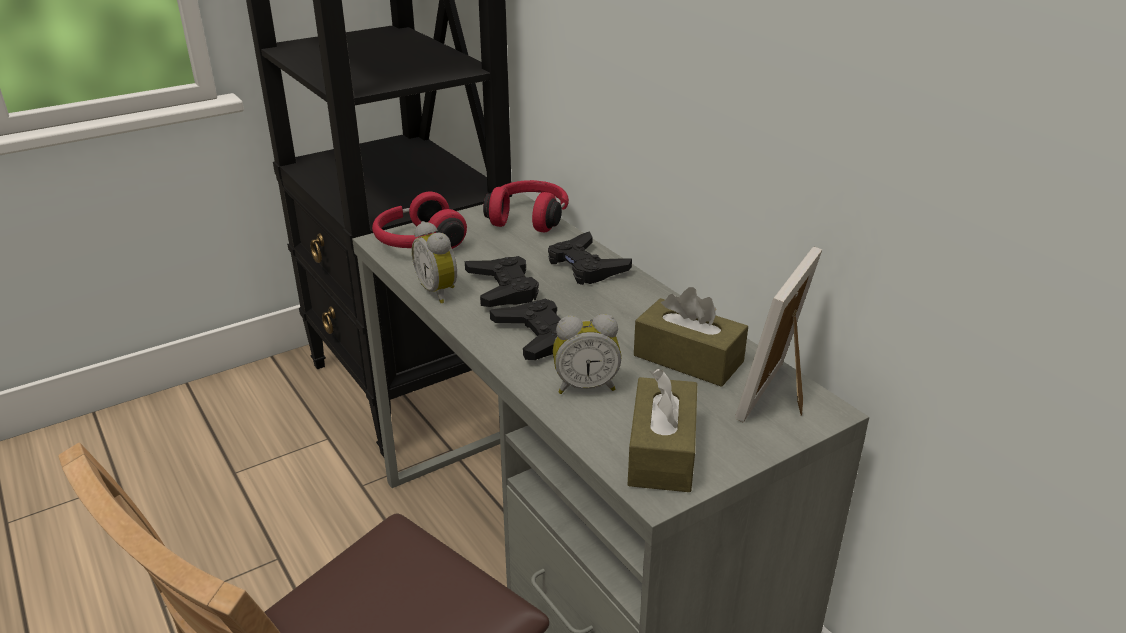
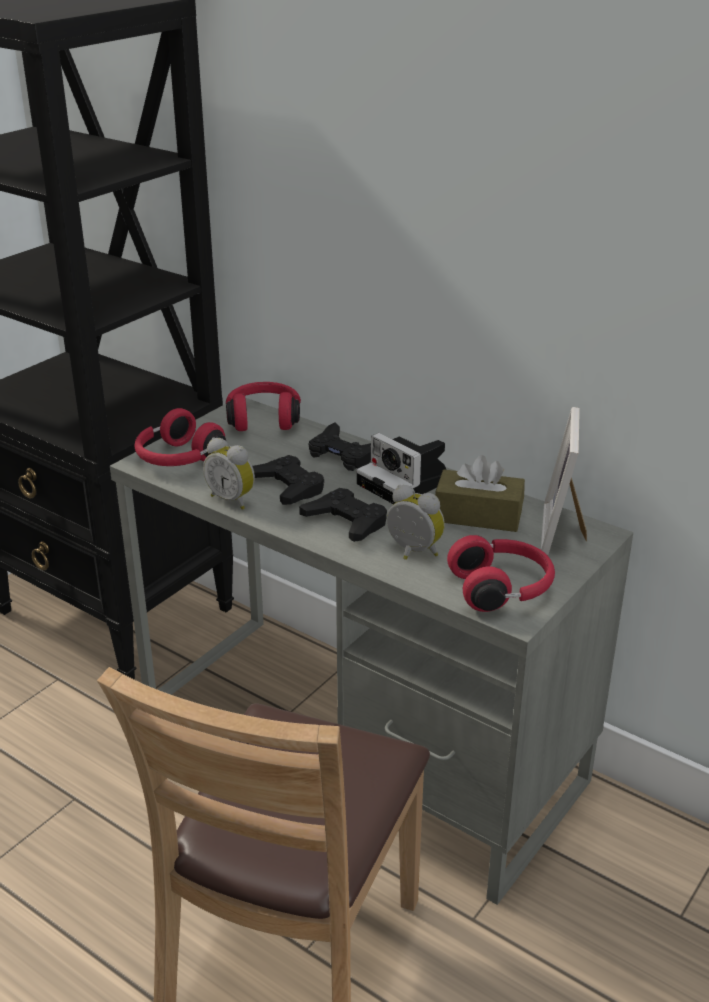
camera: 20 degrees left, 0 degrees up
alarm clock [553,314,621,394] -> alarm clock turned 120 degrees counterclockwise [387,485,445,560]
brown tissue box [628,369,697,492] -> red headphones [447,535,555,612]
none -> camera [356,433,446,504]

